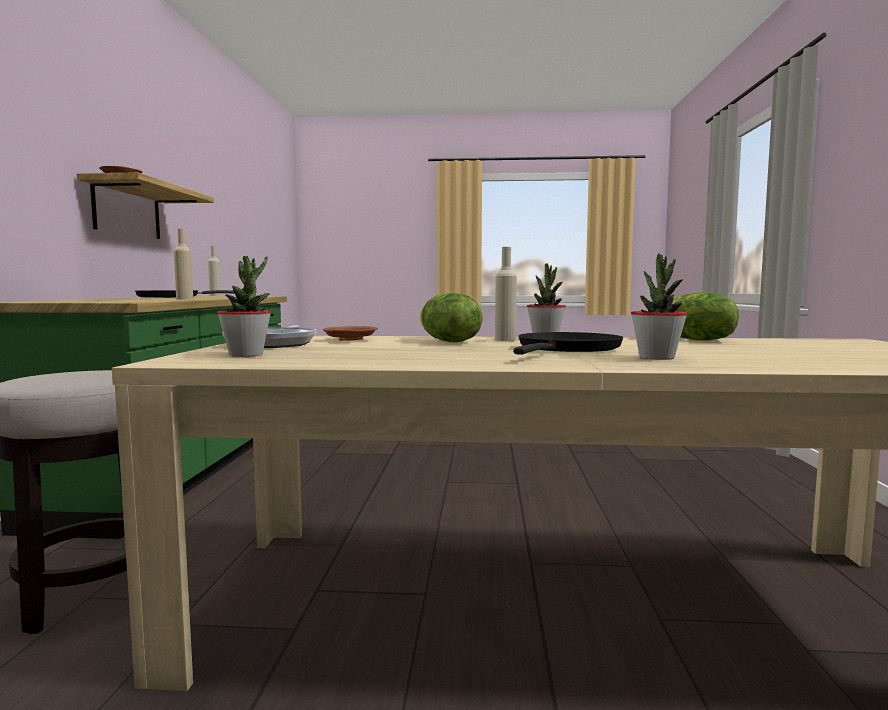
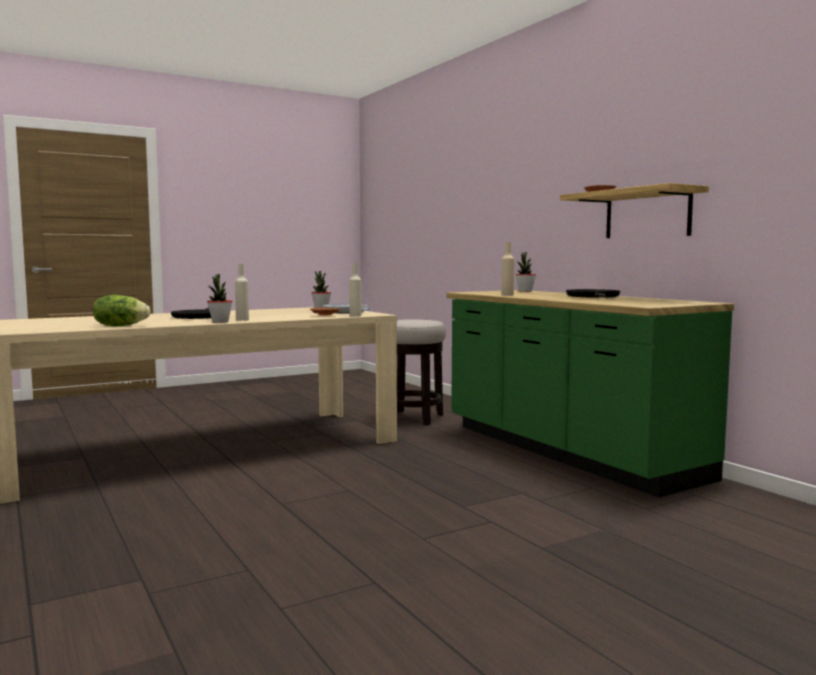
camera: 145 degrees right, 0 degrees up
beige bottle [208,246,222,296] -> beige bottle moved to [349,263,362,317]
lettuce [420,293,483,342] -> none
potted plant [631,253,687,360] -> potted plant moved to [516,252,536,292]

